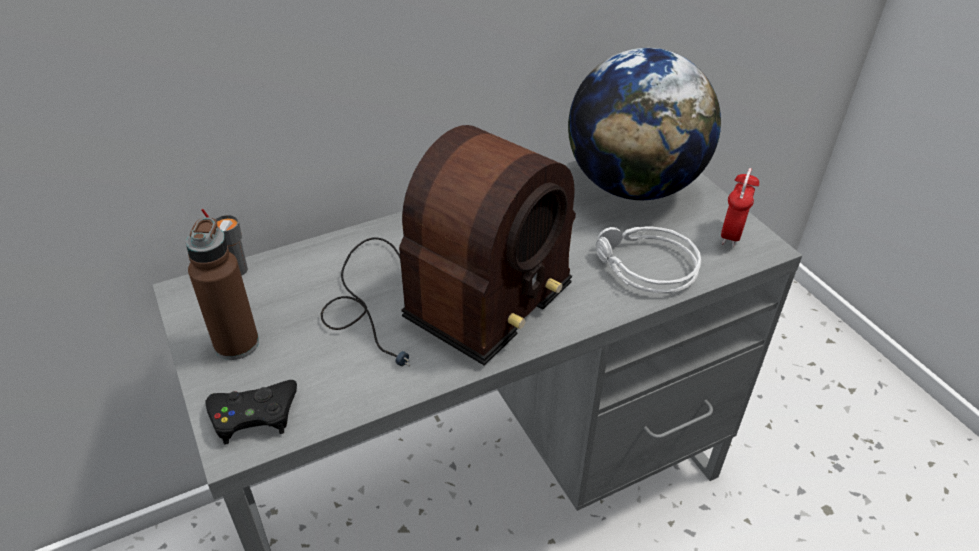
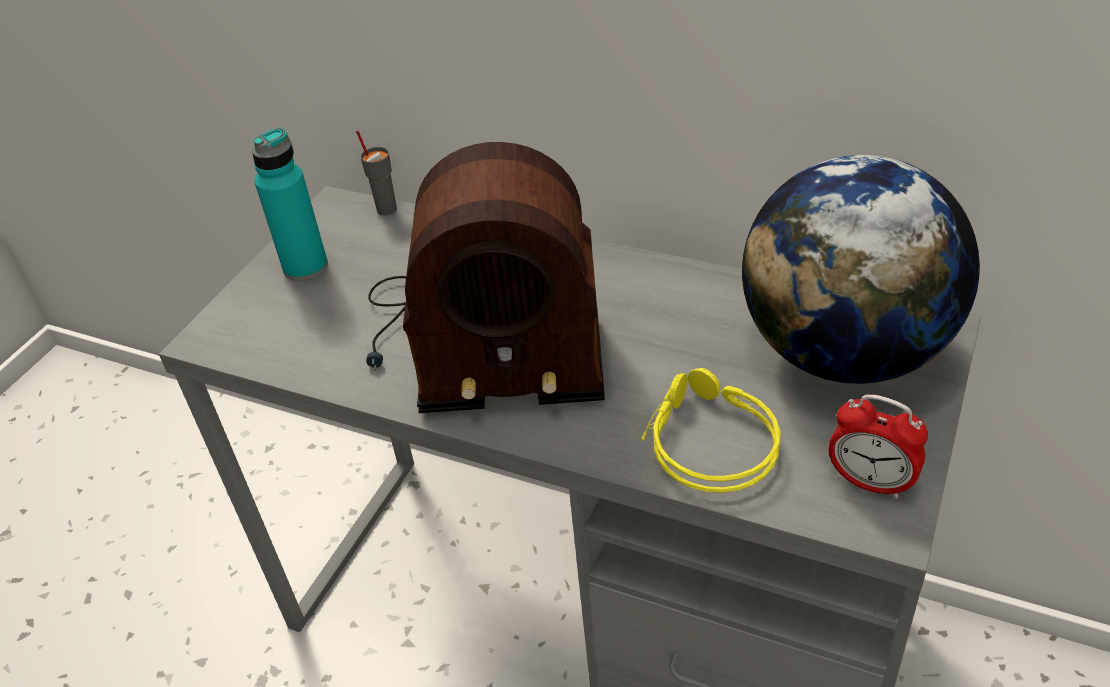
camera: 55 degrees right, 0 degrees up
brown bottle [186,217,259,360] -> turquoise bottle [252,128,328,281]
black game controller [205,380,297,445] -> none
grey headphones [595,226,701,294] -> yellow headphones [641,368,781,493]
alarm clock [721,168,759,247] -> alarm clock turned 135 degrees counterclockwise [828,394,928,499]

